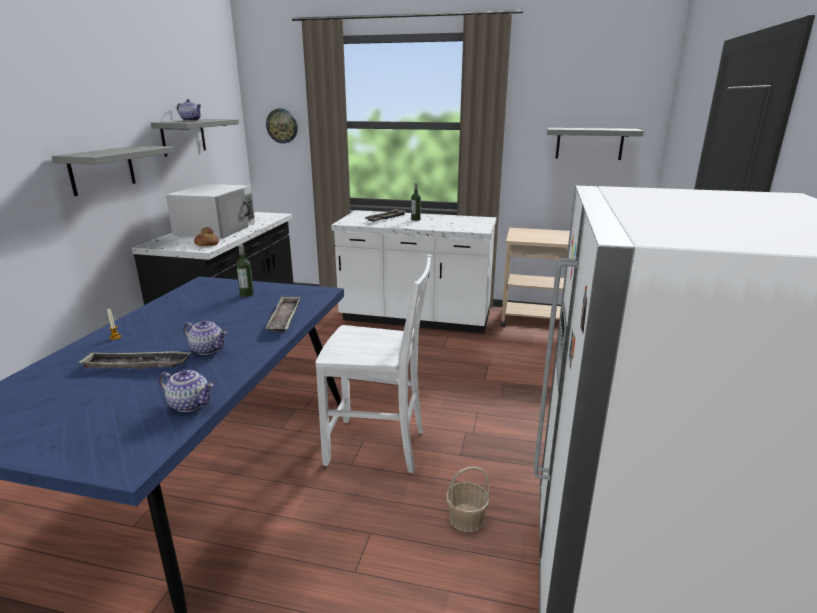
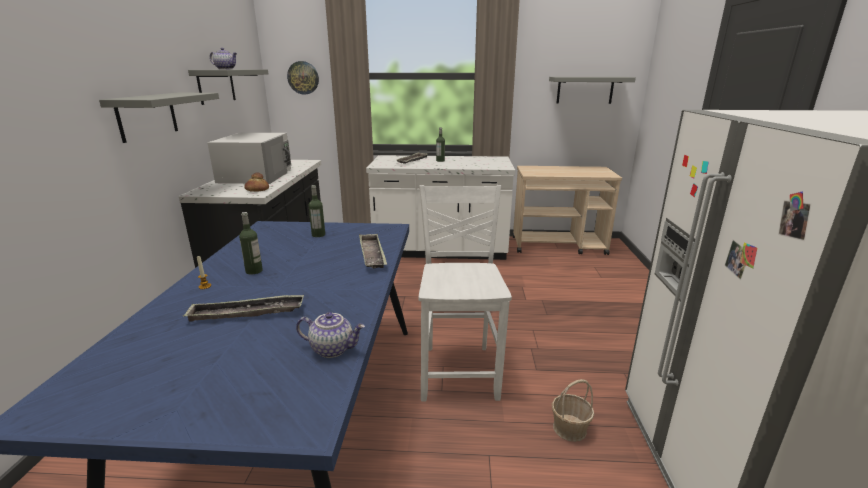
camera: 10 degrees left, 0 degrees up
teapot [183,320,227,355] -> none
white chair [316,255,432,473] -> white chair turned 90 degrees counterclockwise [419,185,512,401]
none -> bottle [239,212,263,275]

